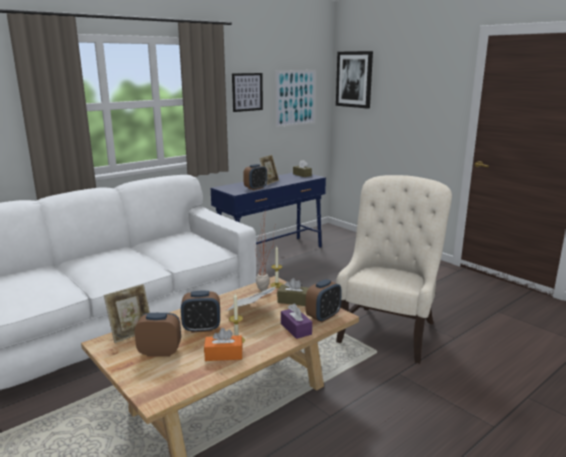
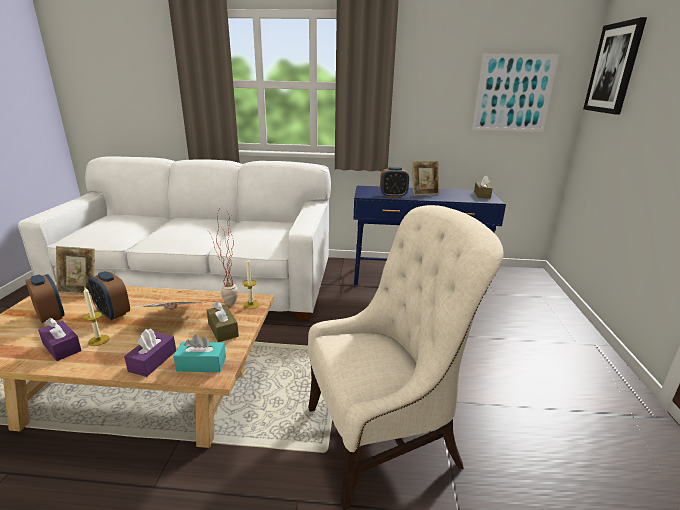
camera: 45 degrees right, 5 degrees up
orange tissue box [204,328,243,361] -> purple tissue box [38,318,82,361]
picture [232,73,263,112] -> none
alarm clock [306,279,342,322] -> turquoise tissue box [173,334,226,372]

